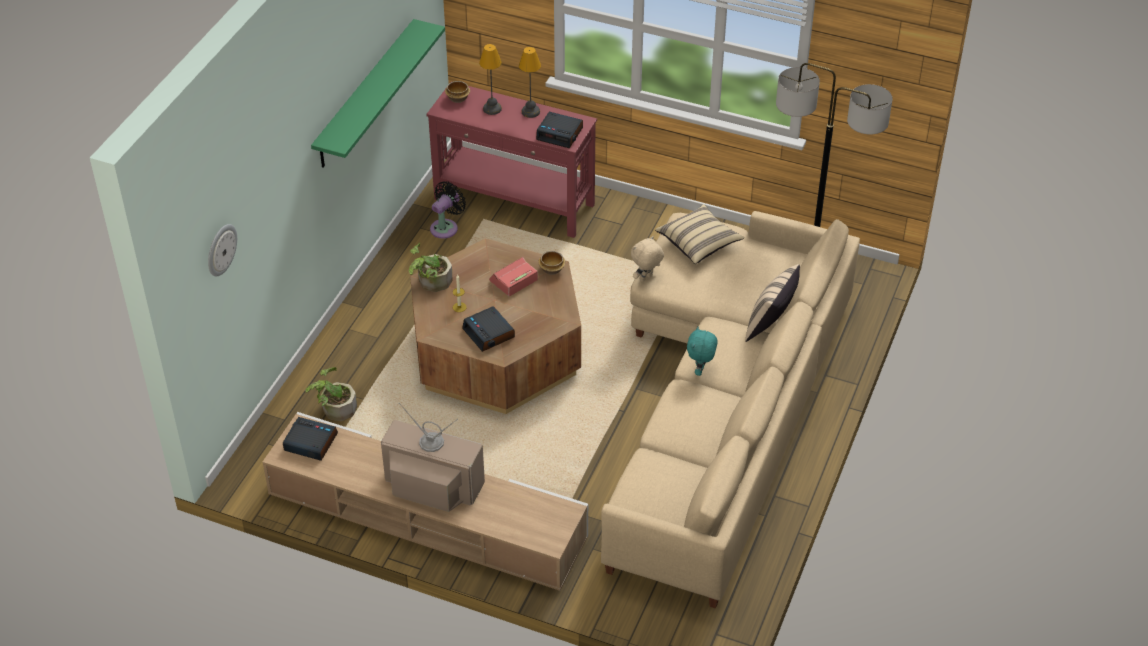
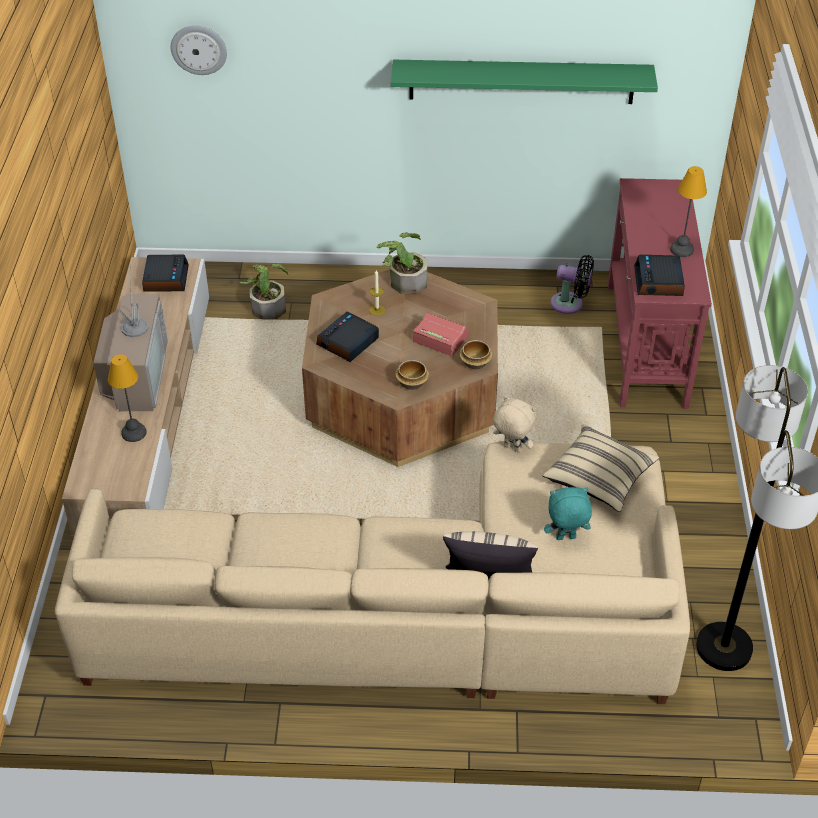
camera: 70 degrees right, 0 degrees up
bowl [445,81,470,103] -> bowl moved to [395,360,429,390]
table lamp [479,44,502,115] -> table lamp moved to [108,354,147,442]
turquoise plush toy [687,326,717,376] -> turquoise plush toy moved to [544,487,592,540]

